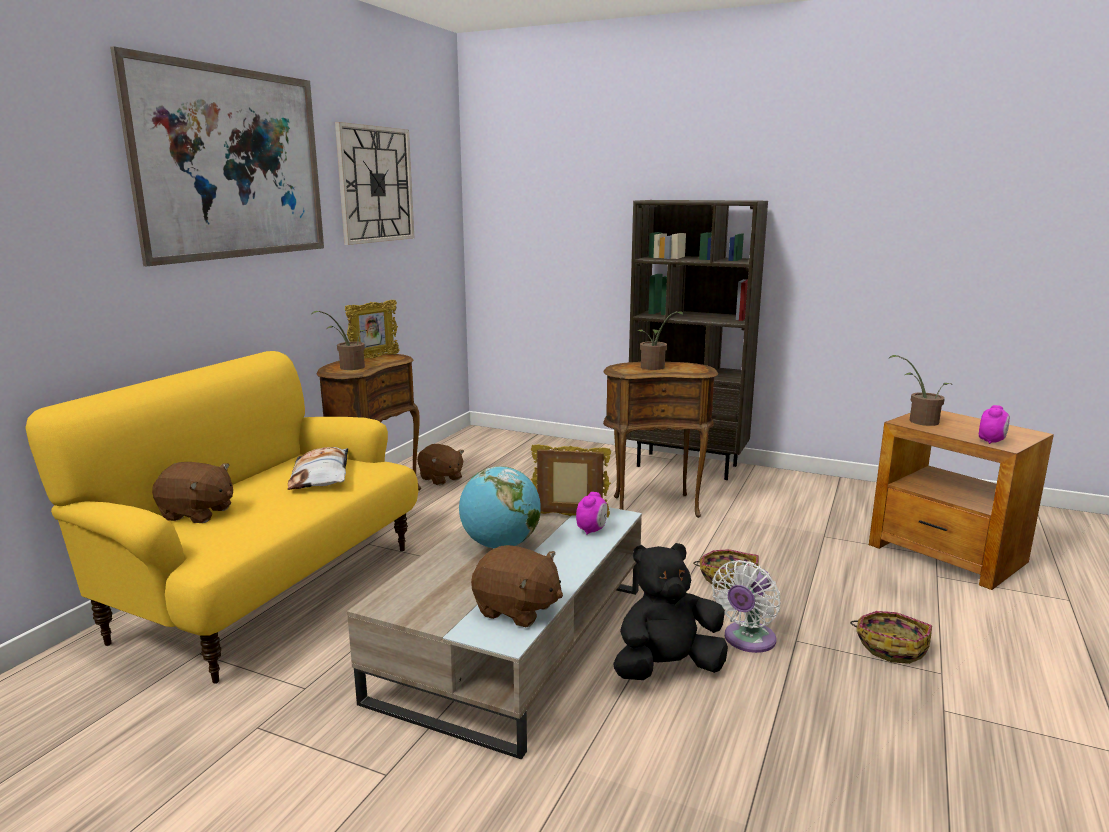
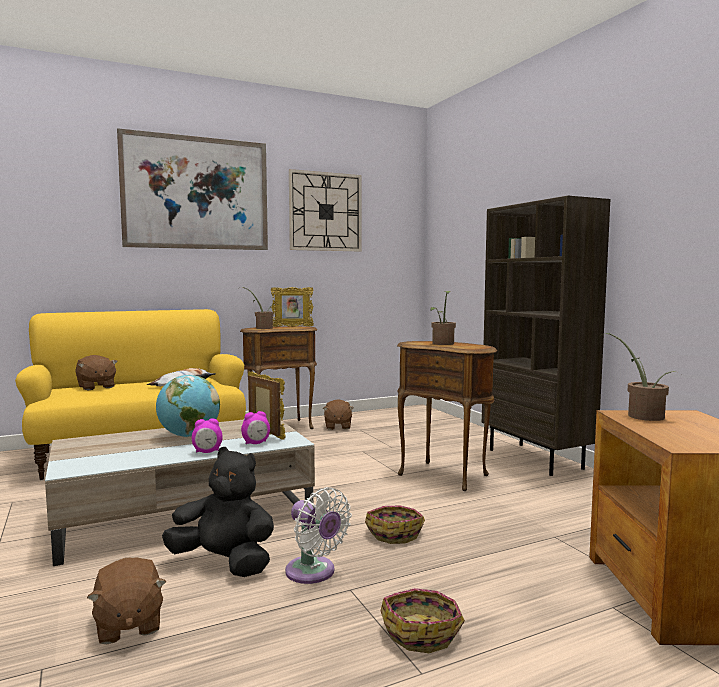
camera: 40 degrees right, 10 degrees down
brown plush toy [471,545,563,627] -> brown plush toy moved to [87,557,166,644]
white fan [712,560,781,653] -> white fan turned 120 degrees counterclockwise [285,487,352,584]
alarm clock [979,405,1010,444] -> alarm clock moved to [192,418,223,453]

